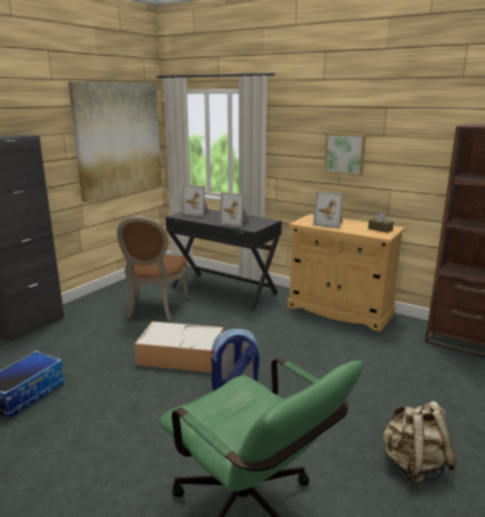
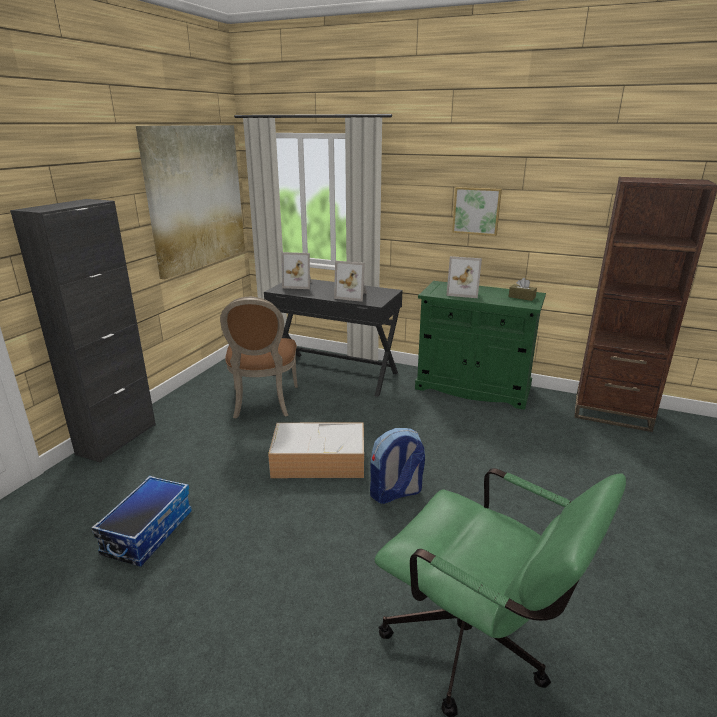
camera: 10 degrees left, 5 degrees up
beige cabinet [287,214,405,332] -> green cabinet [415,281,546,410]
beige backpack [383,401,457,483] -> none

